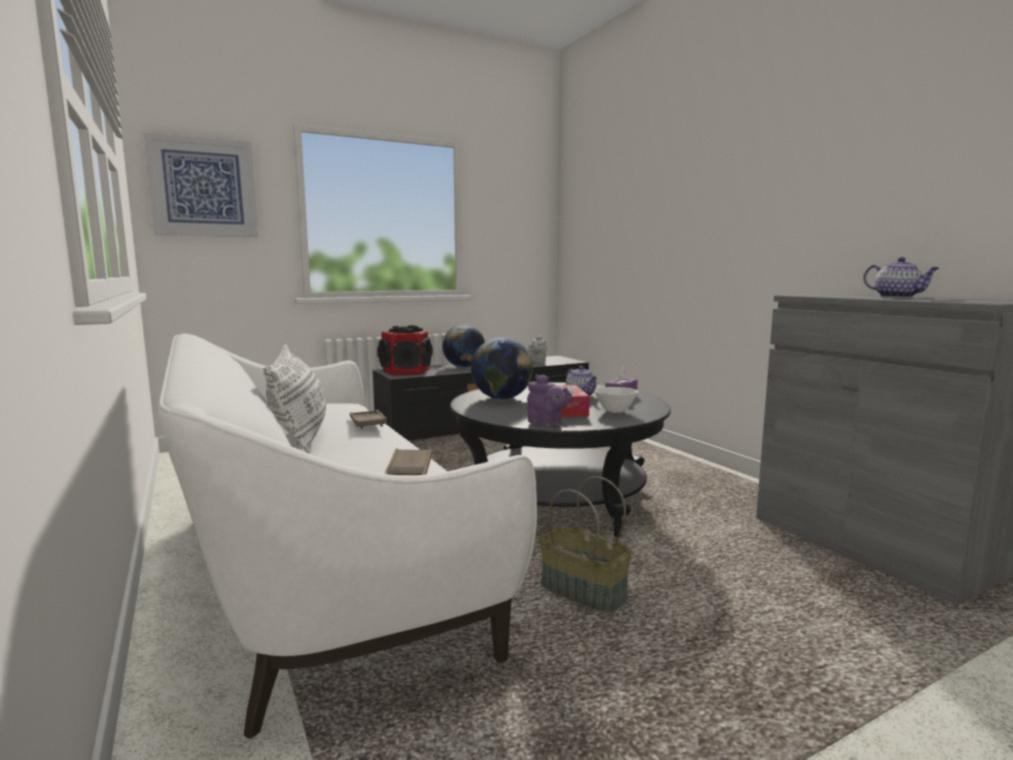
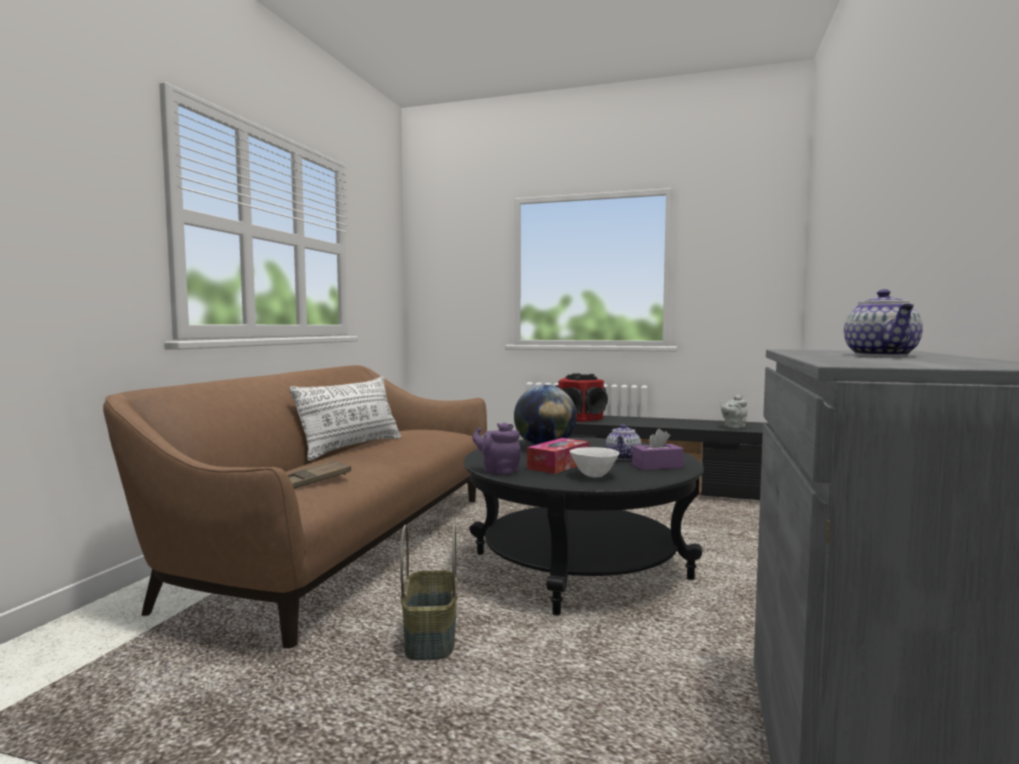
camera: 45 degrees right, 5 degrees down
picture [144,132,258,237] -> none
white sofa [158,333,537,739] -> brown sofa [103,365,487,649]
brown tray [350,410,387,429] -> none
globe [442,324,485,367] -> none
purple teapot [527,374,572,426] -> purple teapot turned 120 degrees clockwise [473,422,521,475]

